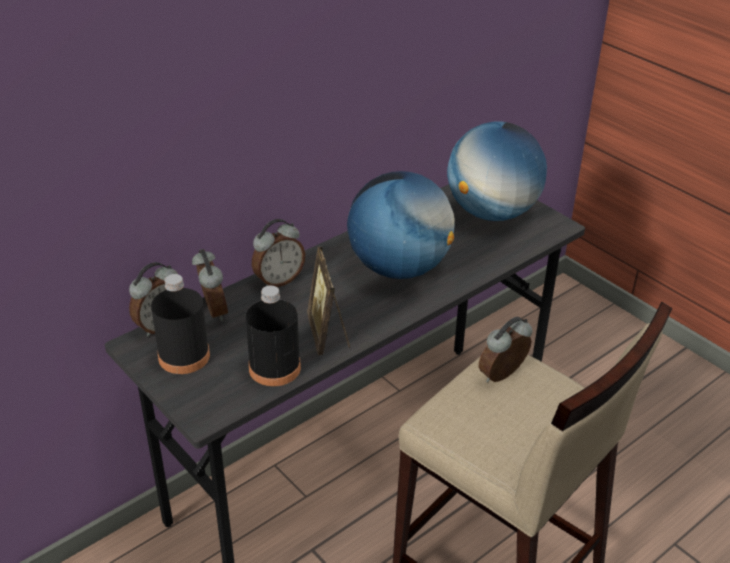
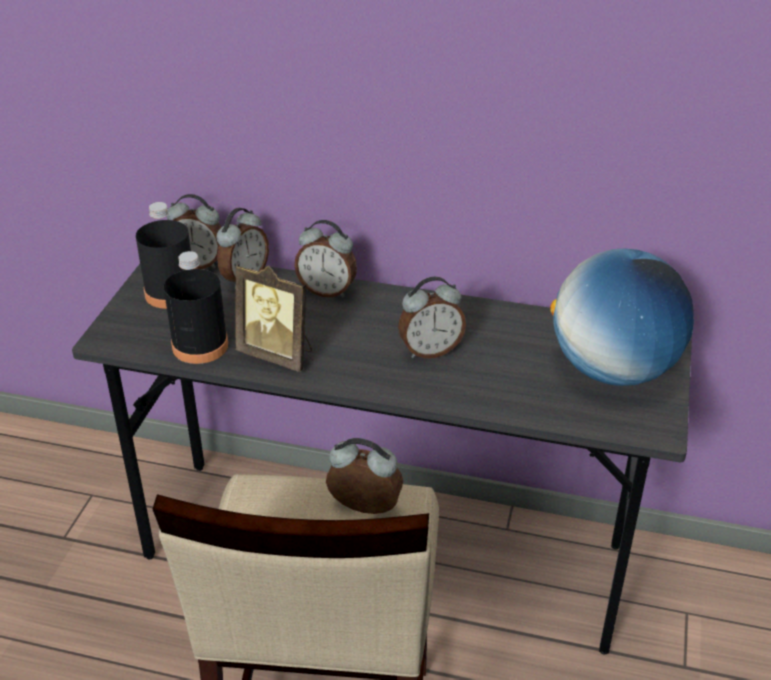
camera: 55 degrees right, 0 degrees up
picture frame [307,247,350,355] -> picture frame turned 105 degrees counterclockwise [235,264,312,372]
globe [347,171,455,279] -> alarm clock [398,277,466,358]

